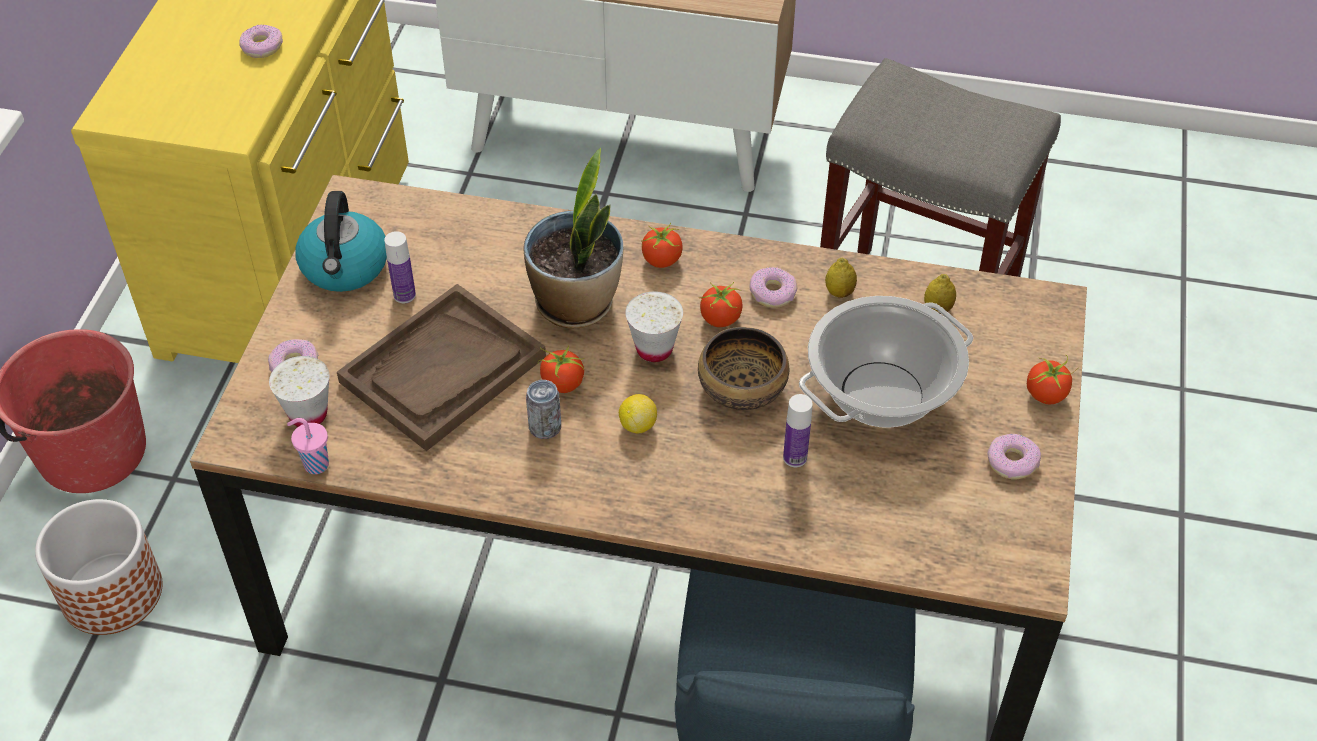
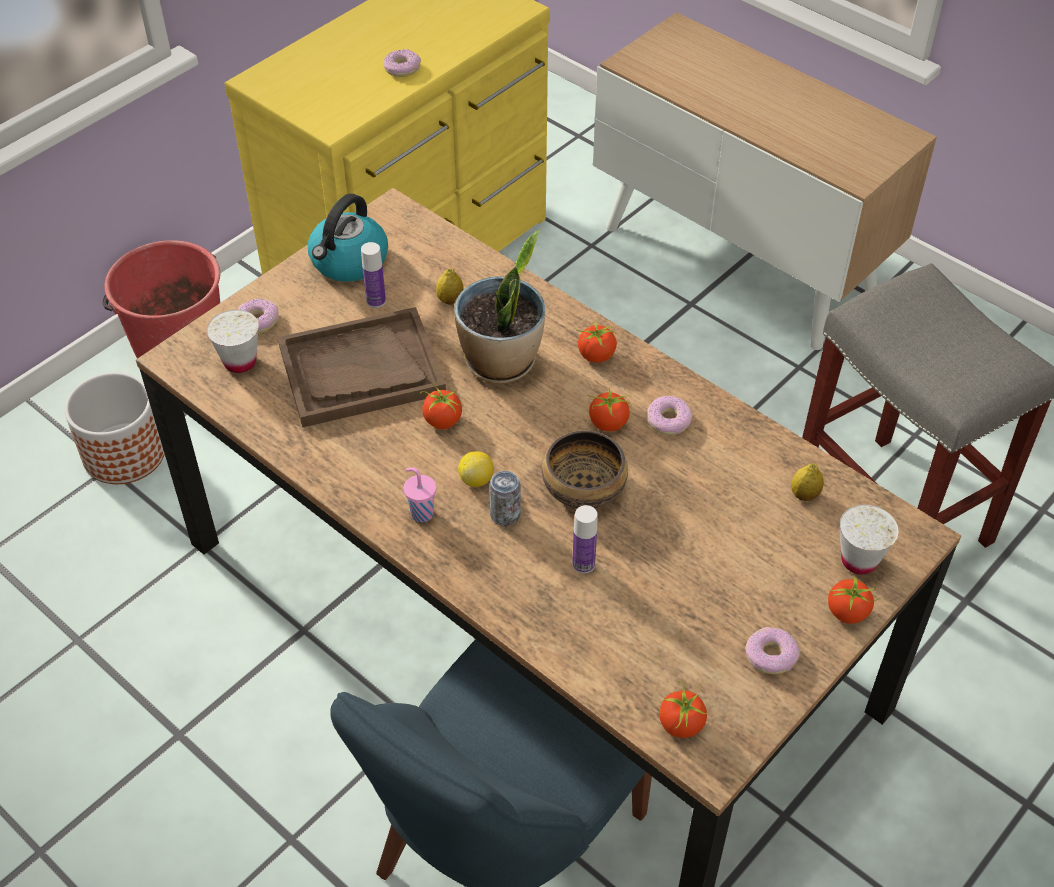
camera: 30 degrees right, 0 degrees up
pink cup [287,418,329,474] -> pink cup moved to [403,467,436,522]
can [526,380,561,439] -> can moved to [489,471,521,526]
white cup [625,291,683,362] -> white cup moved to [840,505,898,574]
cooking pot [799,296,973,428] -> none
lemon [825,258,857,298] -> lemon moved to [436,268,463,305]
none -> tomato [659,681,707,738]

